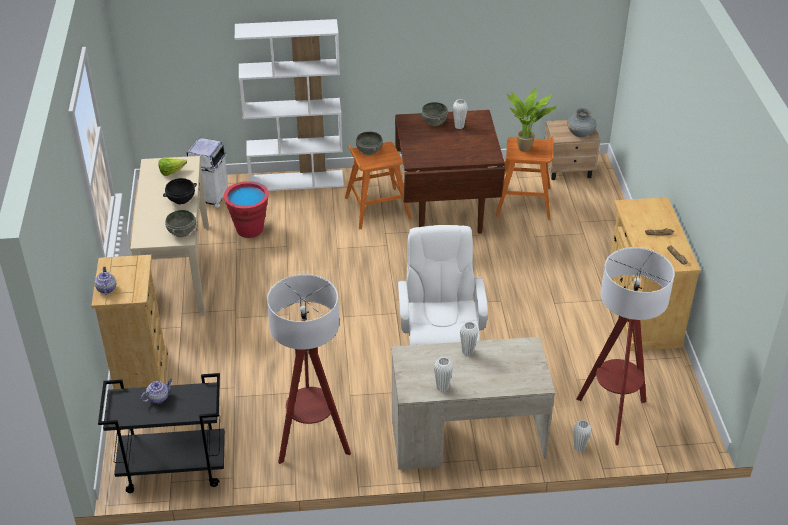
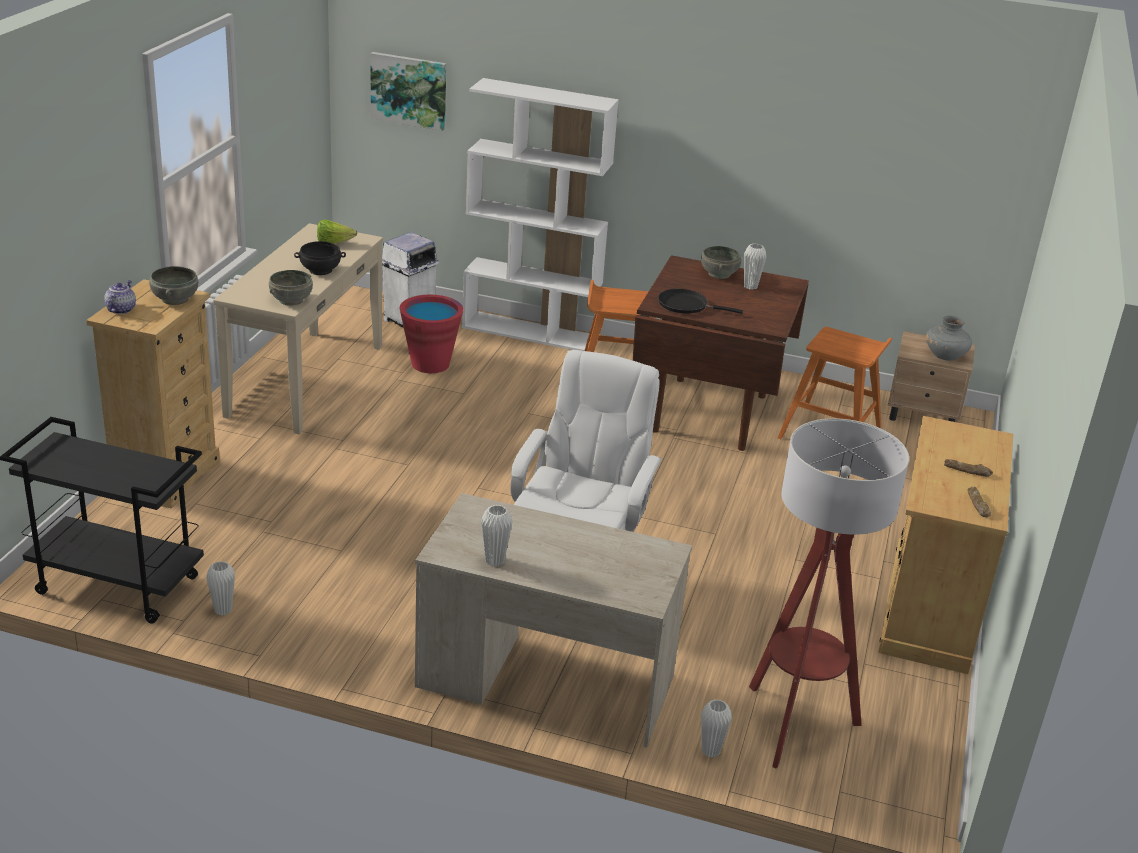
camera: 20 degrees right, 10 degrees down
teapot [141,379,172,404] -> none
floor lamp [267,274,351,464] -> none
grey bowl [356,132,383,155] -> grey bowl moved to [149,266,198,305]
white vase [460,322,478,356] -> white vase moved to [206,561,235,615]
potted plant [507,88,557,152] -> none
none -> picture [370,52,446,131]
none -> black frying pan [658,289,743,314]

